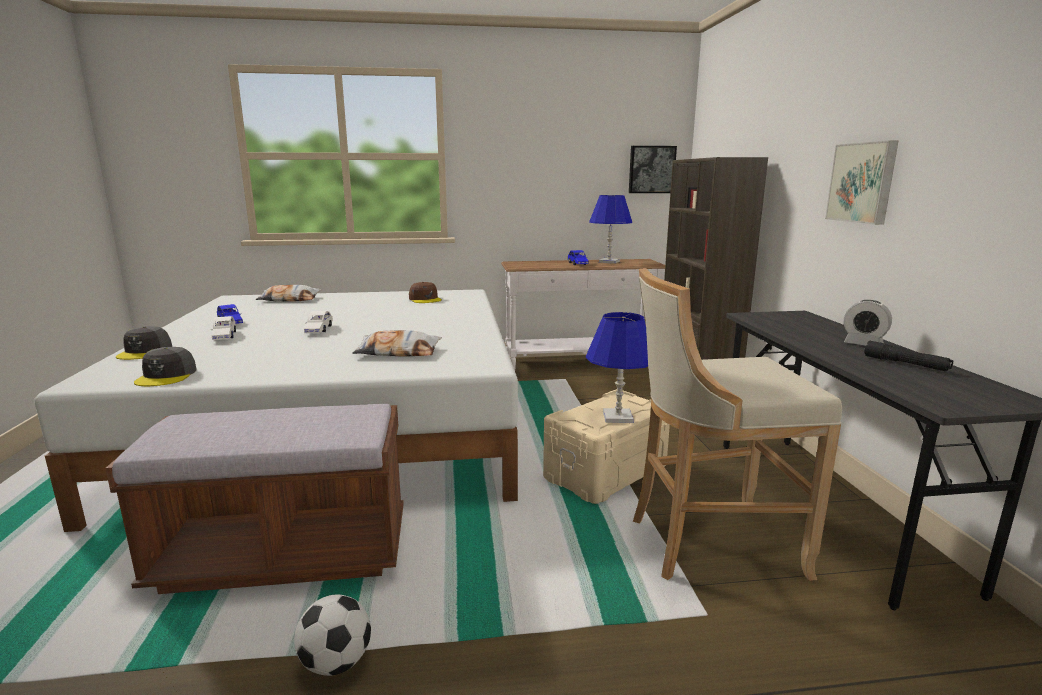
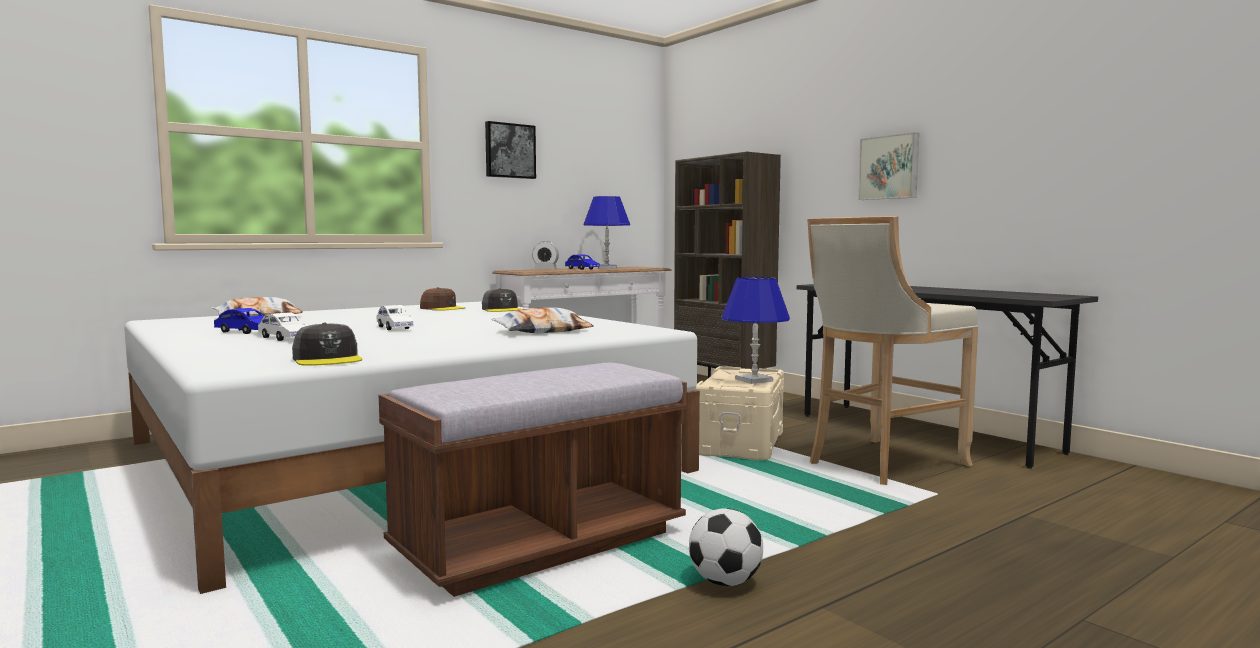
camera: 30 degrees left, 10 degrees down
grey cap [116,326,172,360] -> grey cap moved to [482,288,520,312]
picture [629,146,677,193] -> picture moved to [485,121,536,179]
alarm clock [844,300,892,346] -> alarm clock moved to [532,241,559,269]
black flashlight [864,341,953,371] -> none

